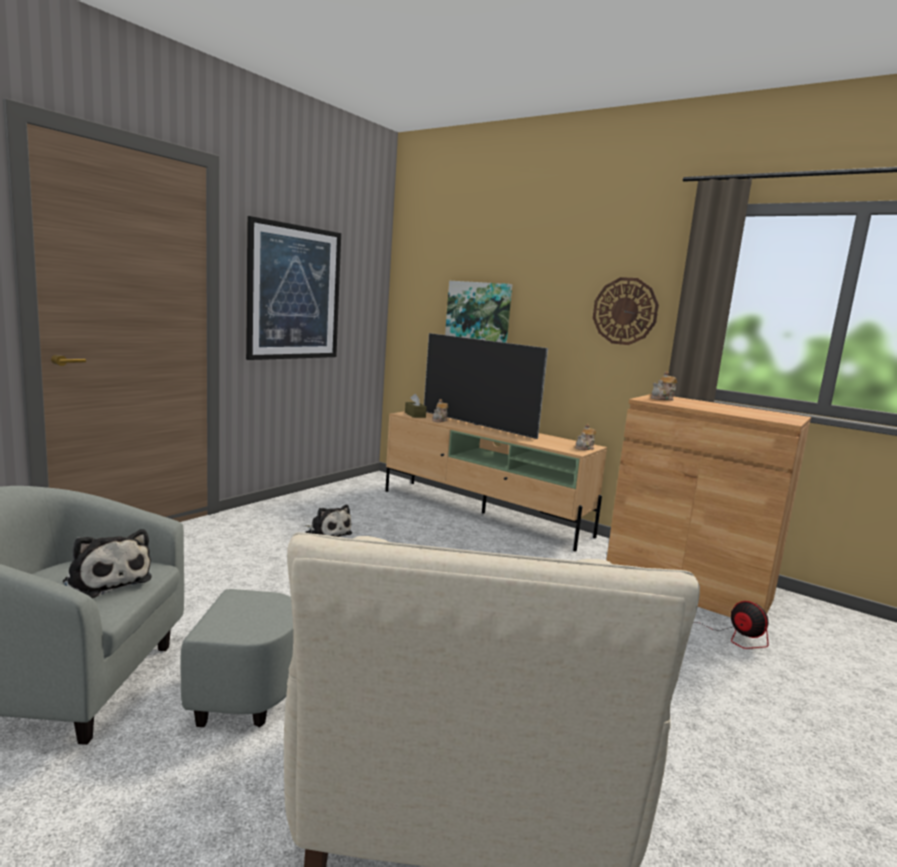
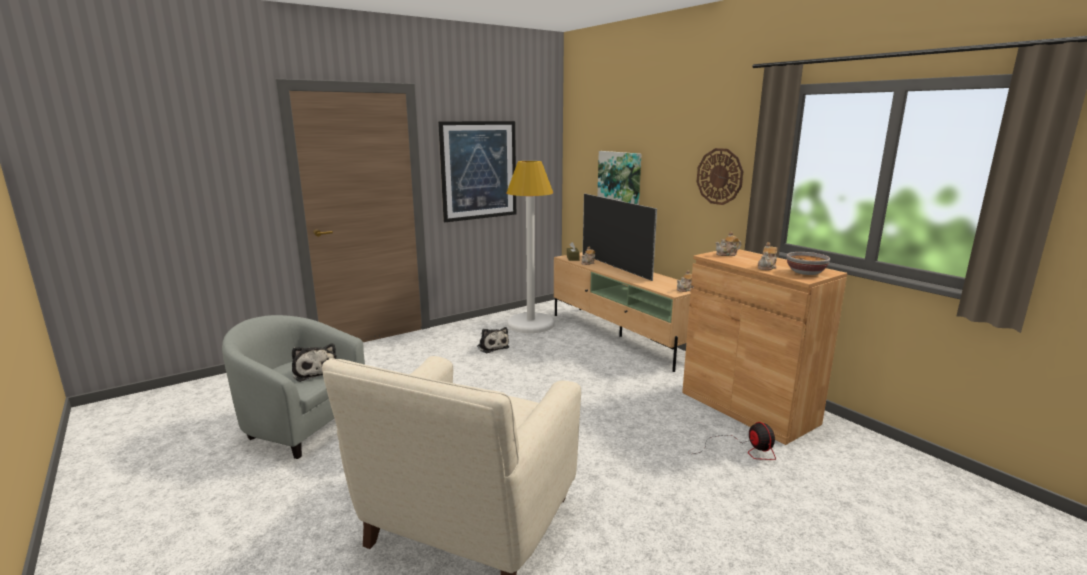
camera: 20 degrees right, 5 degrees up
none -> white floor lamp [507,161,555,333]
none -> teapot [758,242,777,270]
none -> bowl [787,252,830,275]

